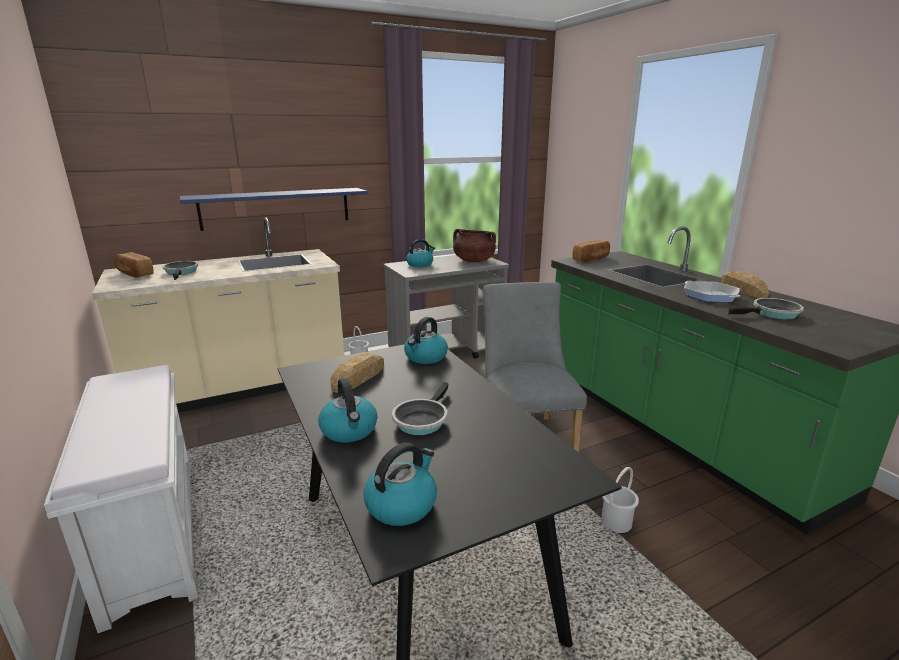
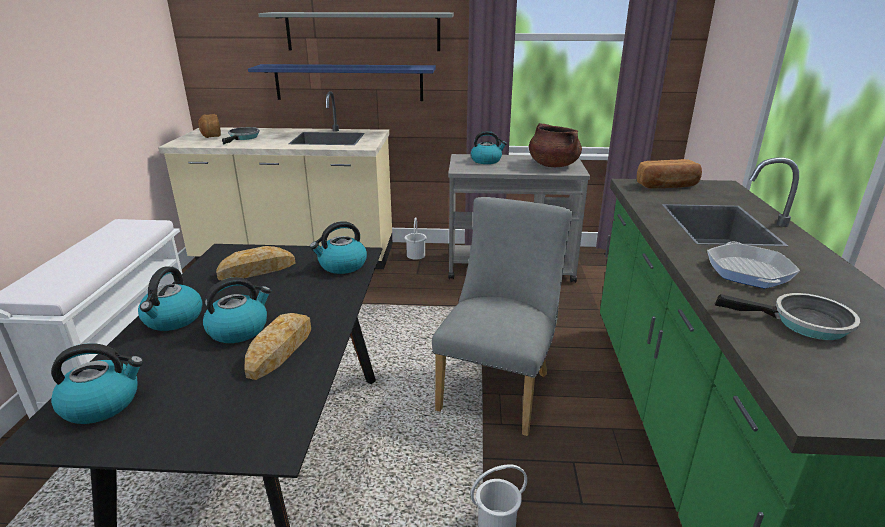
camera: 30 degrees right, 5 degrees up
frying pan [392,382,449,435] -> kettle [203,277,271,343]
bread [721,271,769,298] -> bread moved to [244,313,311,380]
none -> grey shelf [258,12,454,51]

